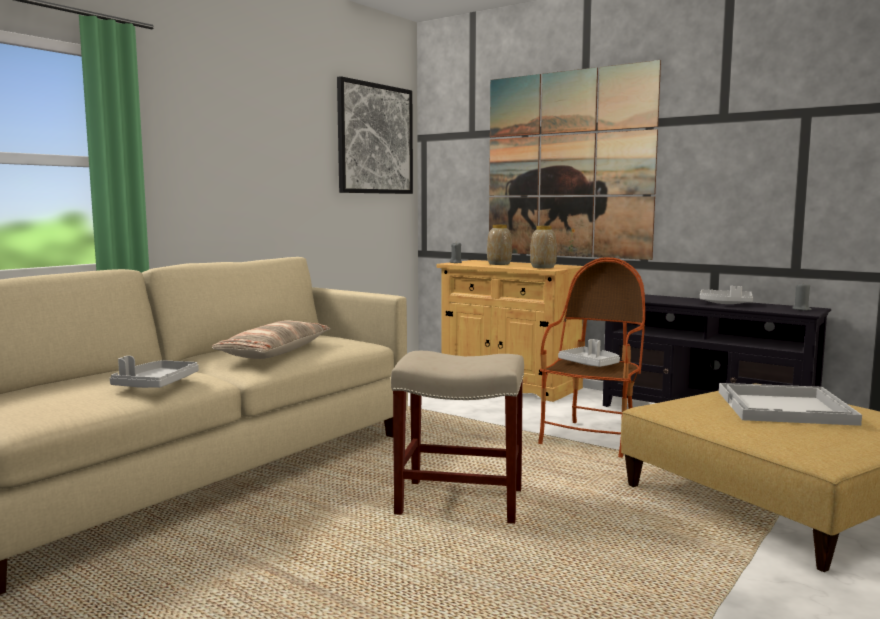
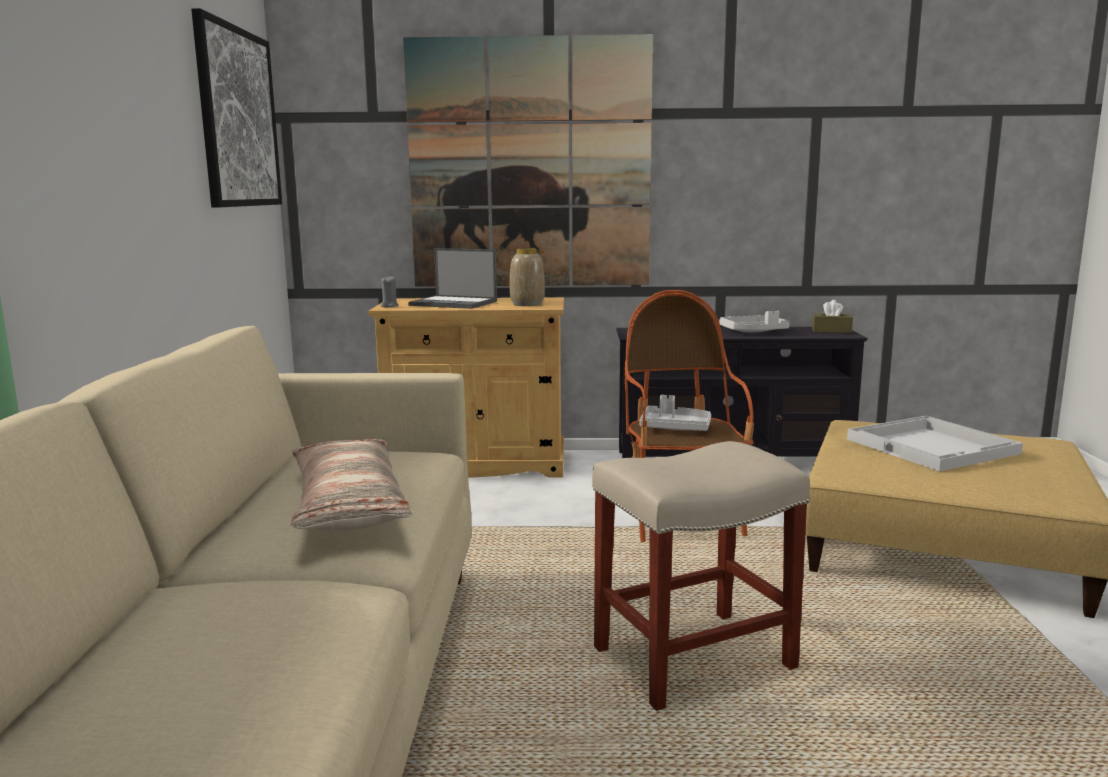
camera: 35 degrees left, 5 degrees up
grey tray [110,356,199,388] -> none
vase [487,225,512,265] -> laptop [408,248,497,309]
grey candle [792,282,812,311] -> brown tissue box [812,300,853,333]

